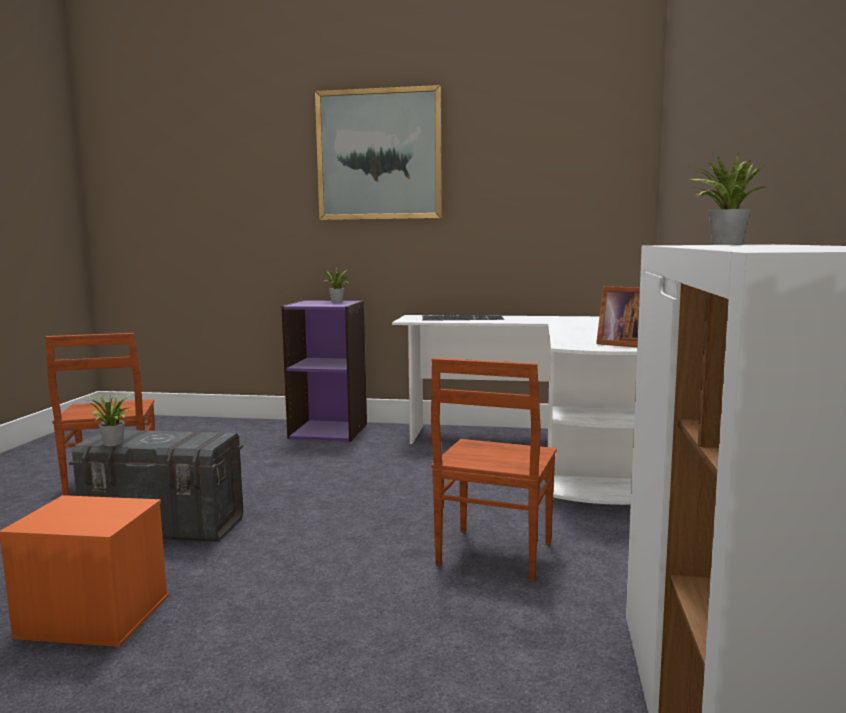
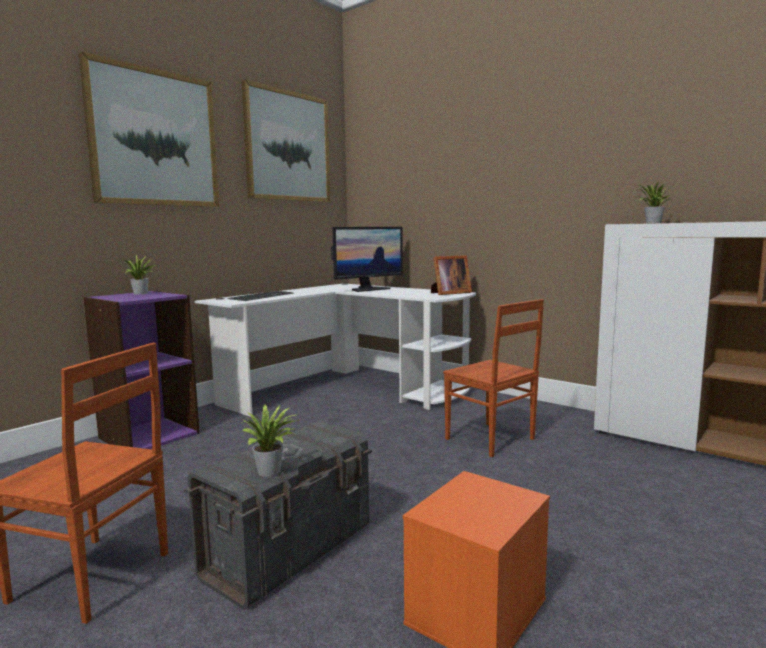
camera: 60 degrees left, 0 degrees up
none -> picture [242,80,330,202]
none -> monitor [331,227,403,292]

